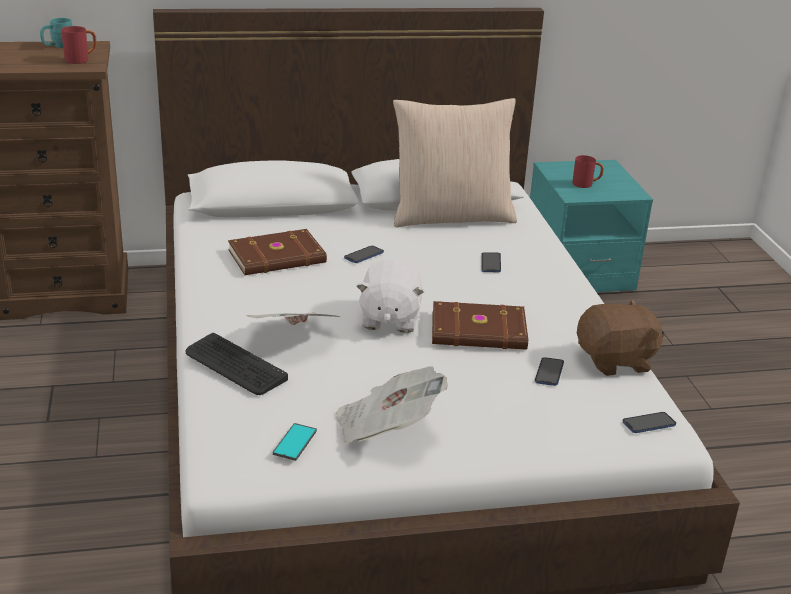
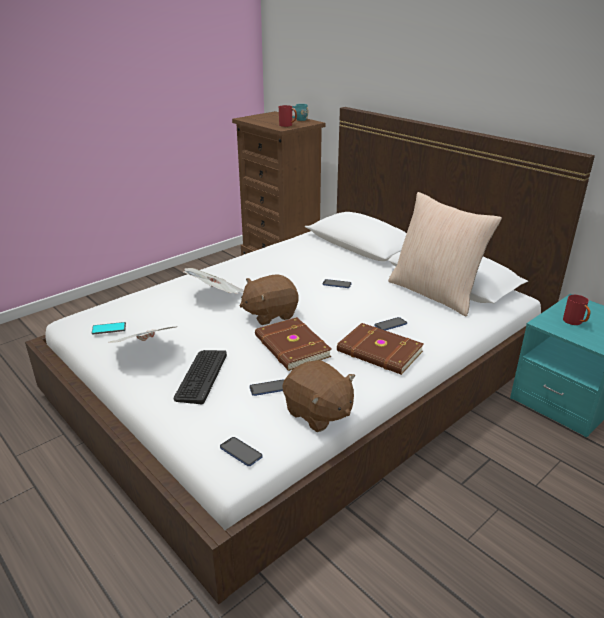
camera: 60 degrees right, 0 degrees up
keyboard [186,333,288,395] -> keyboard moved to [174,350,227,404]
brown book [228,229,327,275] -> brown book moved to [337,323,424,375]
white plush toy [356,259,424,333] -> brown plush toy [240,274,298,325]

